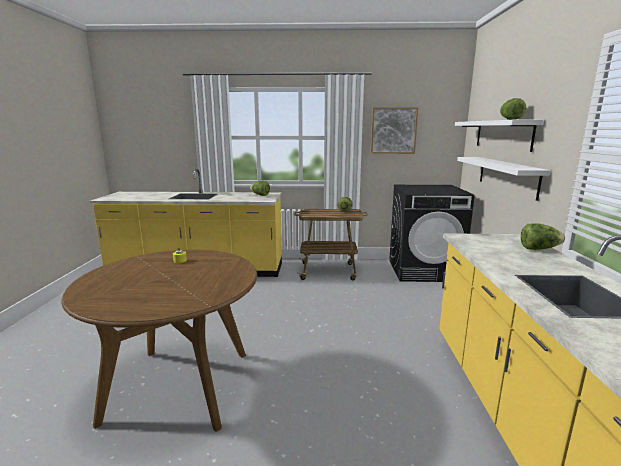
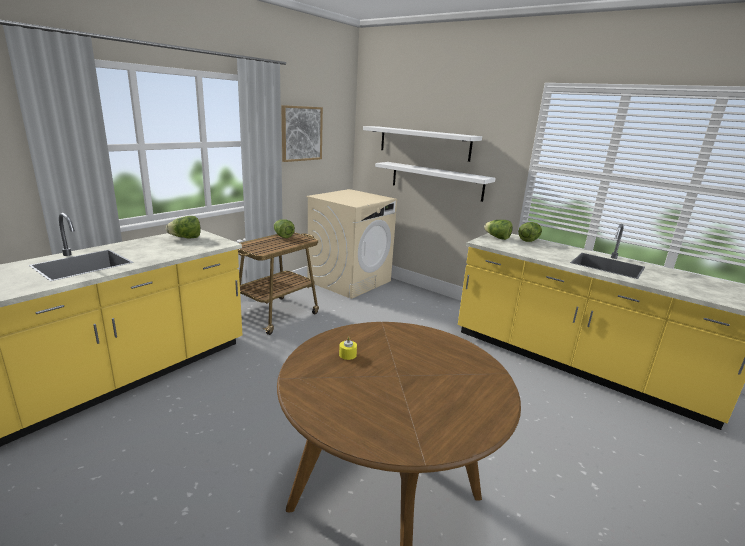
camera: 55 degrees left, 5 degrees up
black washing machine [389,185,475,282] -> beige washing machine [306,189,397,299]
lettuce [500,98,526,120] -> lettuce moved to [484,220,513,240]

